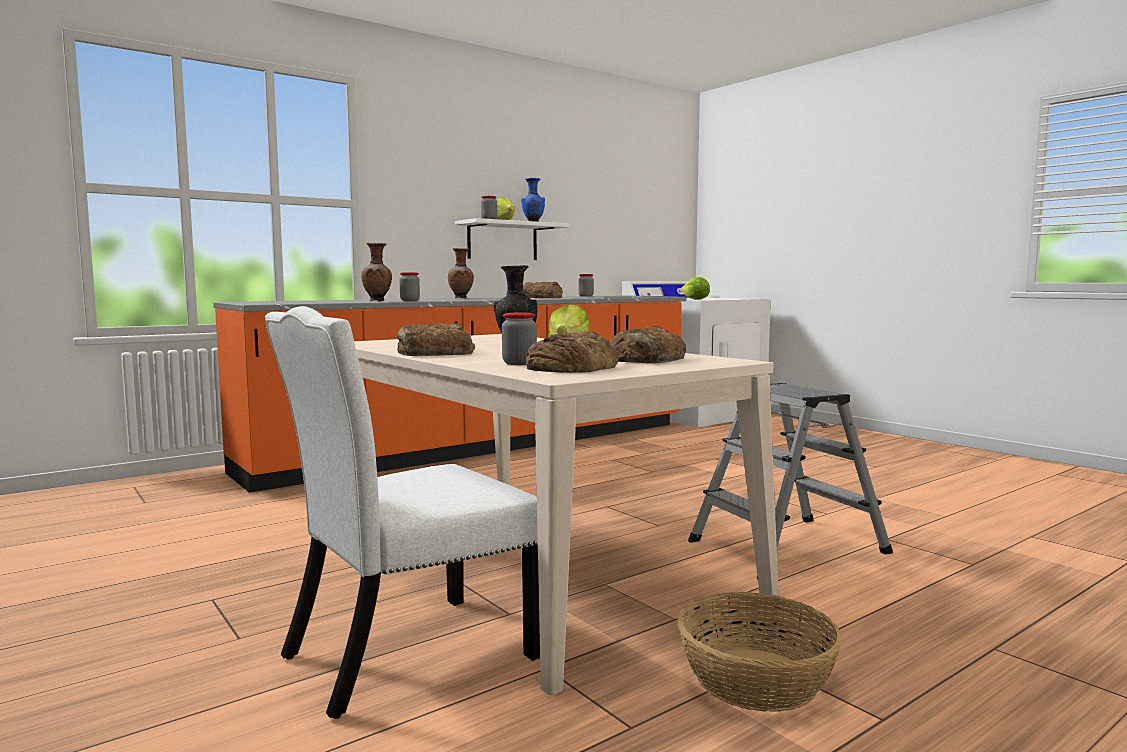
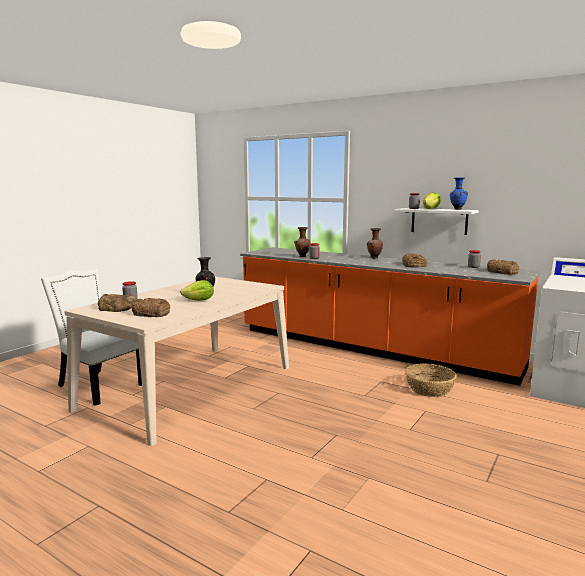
camera: 70 degrees right, 5 degrees up
bread [397,323,475,356] -> bread moved to [487,259,519,275]
basket [677,592,843,712] -> basket moved to [405,363,457,397]
lettuce [681,277,710,300] -> none
grey step ladder [688,383,893,579] -> none

